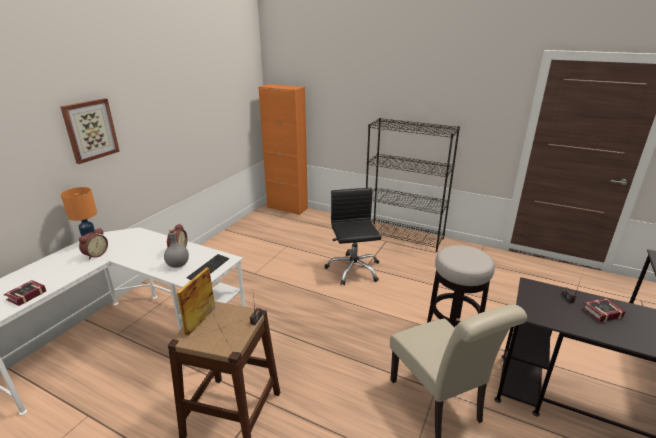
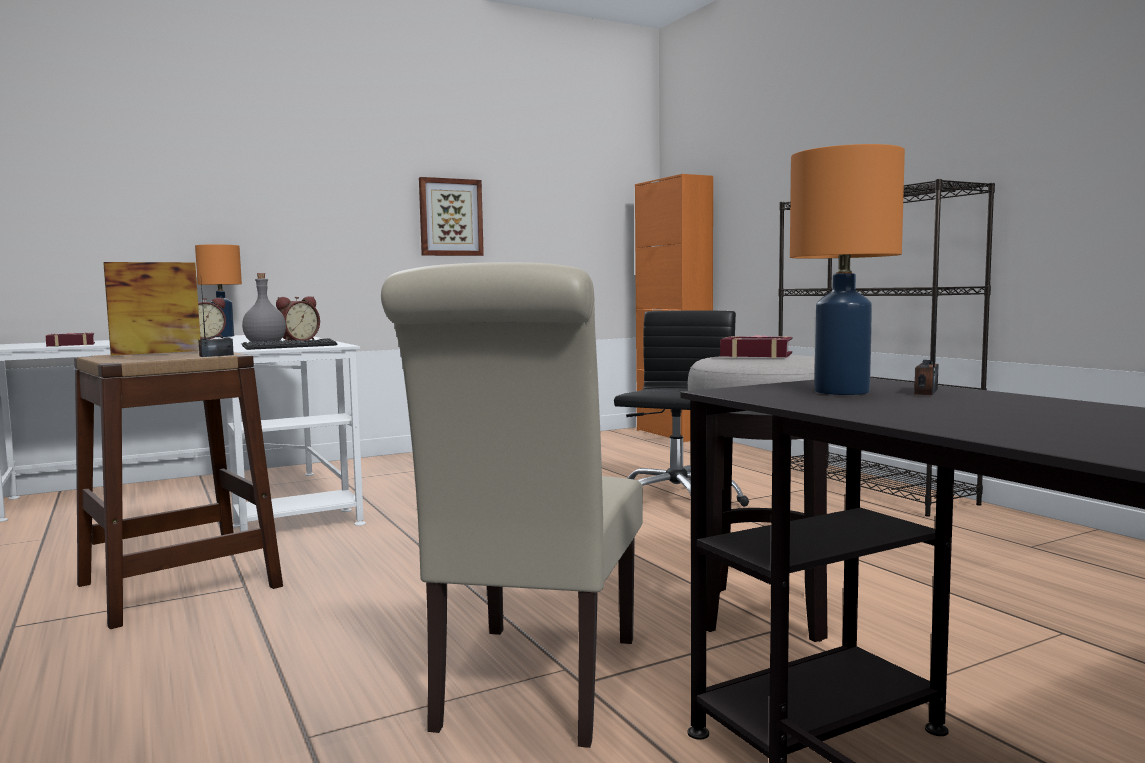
camera: 35 degrees right, 20 degrees down
picture [60,98,120,164] -> picture moved to [419,177,484,256]
book [582,298,626,322] -> book moved to [720,335,792,358]
none -> orange table lamp [790,144,905,395]

